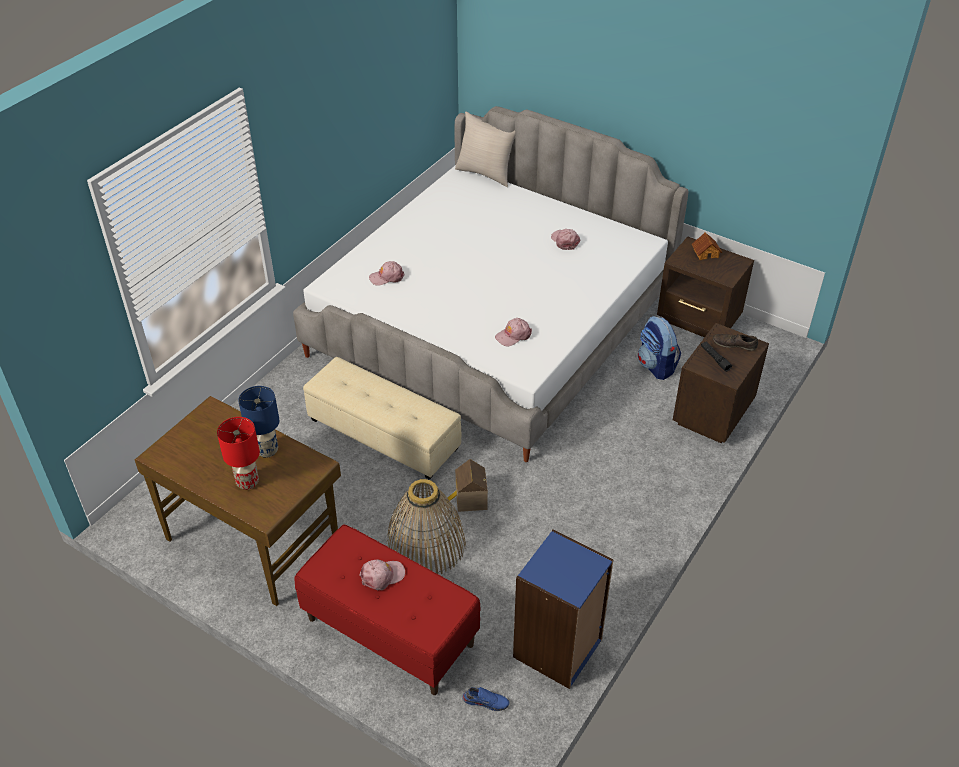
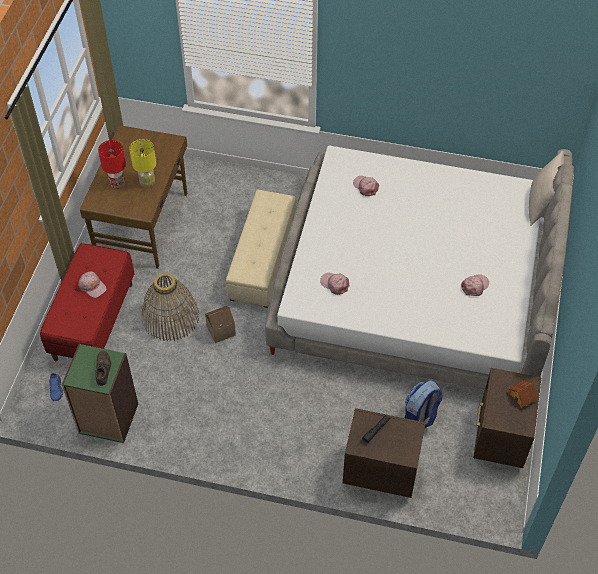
camera: 70 degrees right, 10 degrees up
blue table lamp [238,386,279,458] -> yellow table lamp [129,139,156,188]
blue bookcase [513,529,613,689] -> green bookcase [62,344,138,443]
brown shoe [713,334,758,351] -> brown shoe moved to [95,351,111,386]

